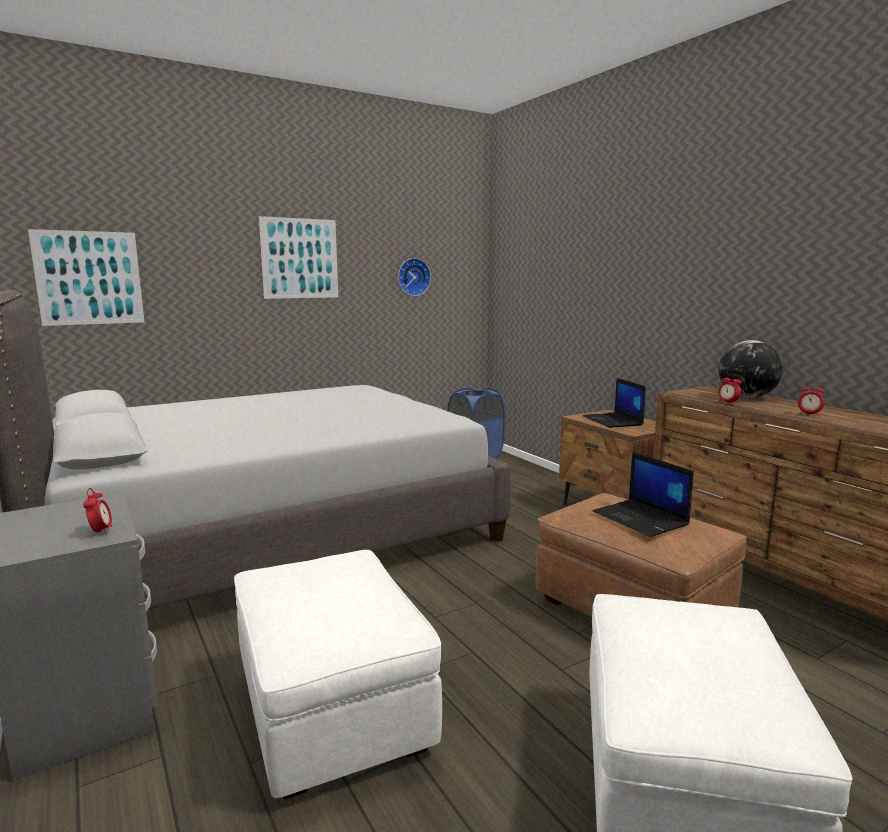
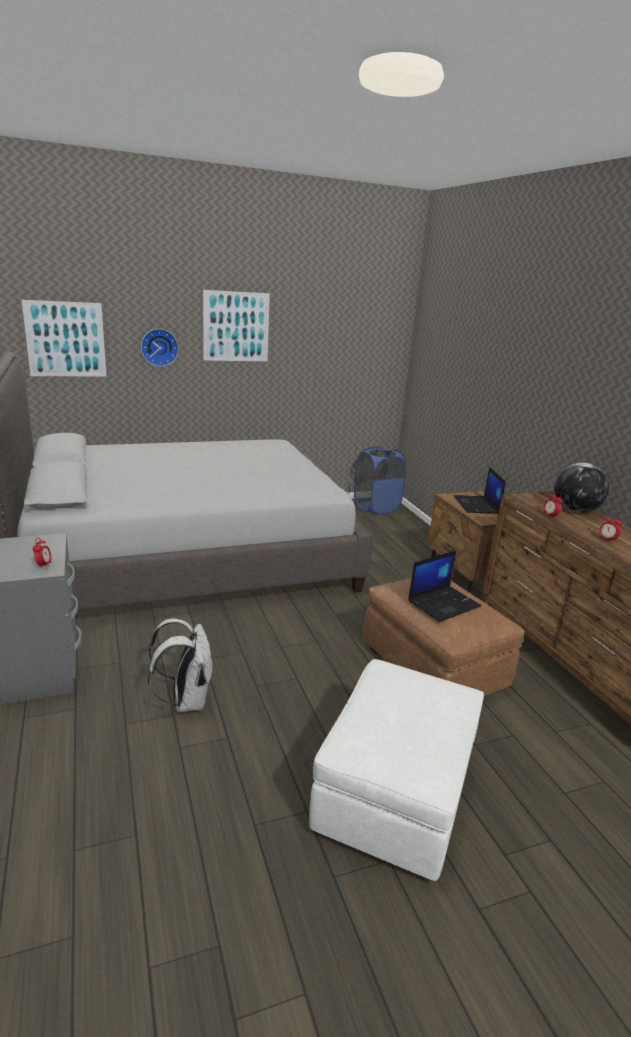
camera: 10 degrees right, 10 degrees up
white ottoman [234,550,442,800] -> white backpack [148,619,212,712]
wall clock [398,258,431,296] -> wall clock moved to [141,329,179,367]
laptop [593,452,694,537] -> laptop turned 105 degrees counterclockwise [408,550,481,622]

